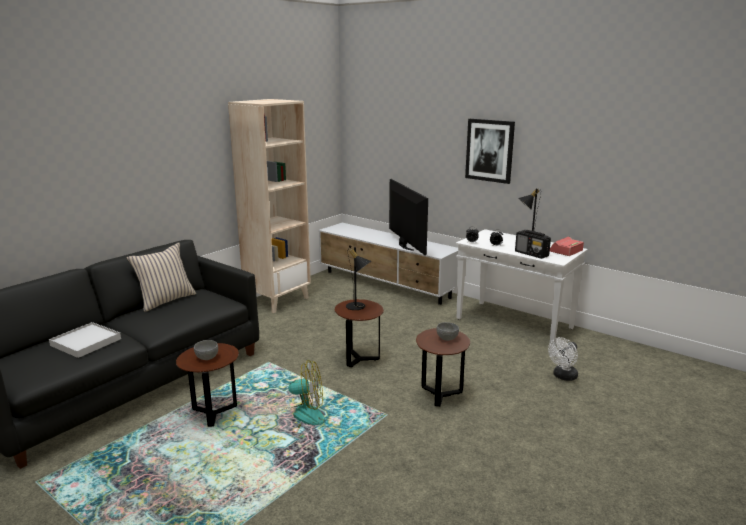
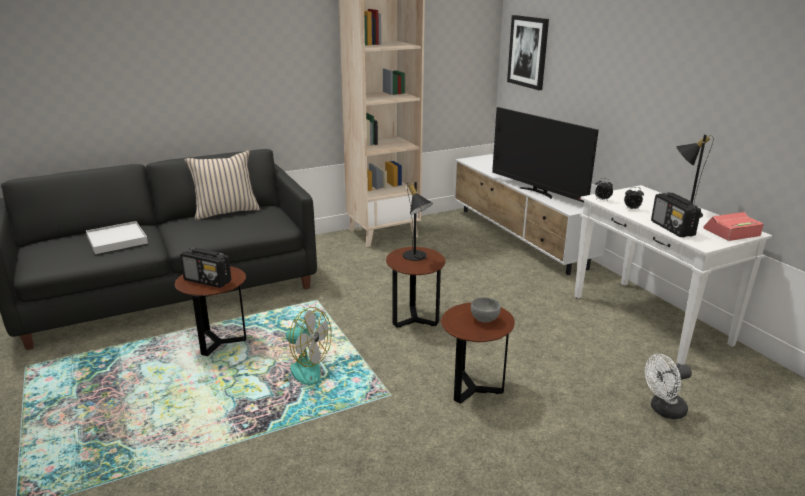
camera: 25 degrees right, 5 degrees up
grey bowl [194,340,218,360] -> radio [180,248,231,288]
television [389,179,428,255] -> television turned 135 degrees clockwise [492,107,599,202]
picture [465,119,515,184] -> picture moved to [507,15,549,90]

